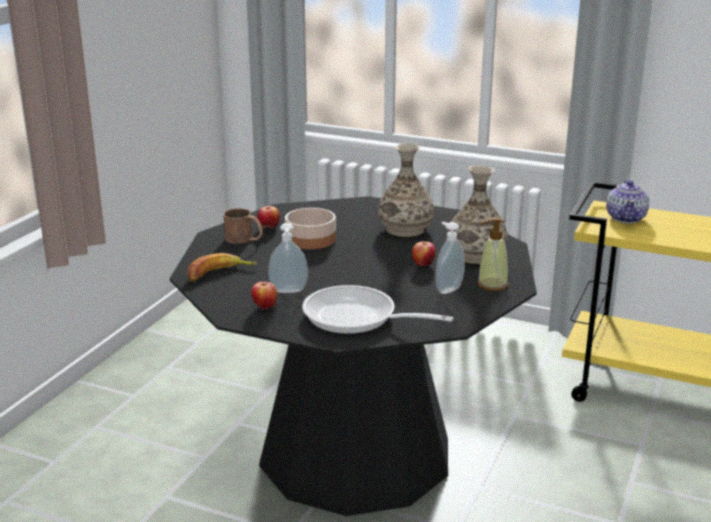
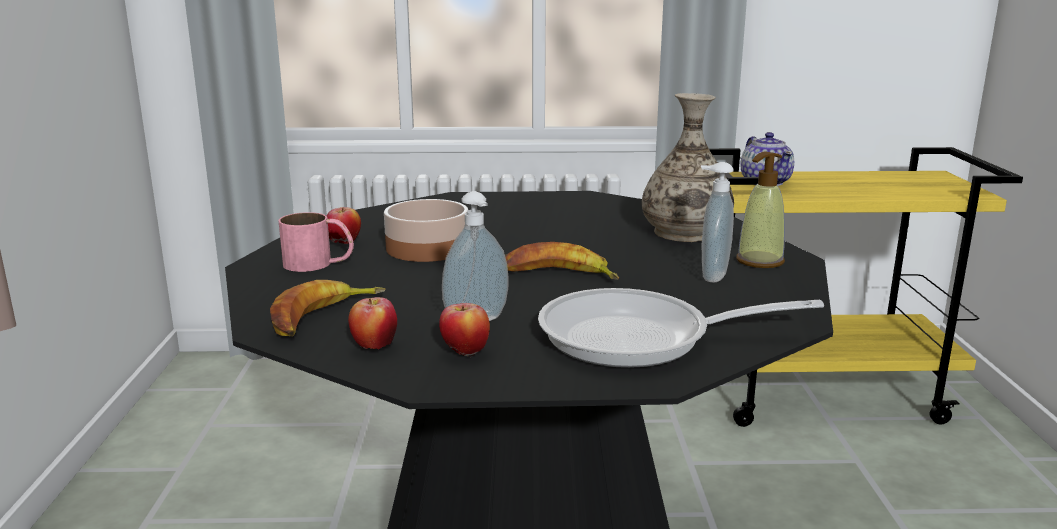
camera: 25 degrees left, 5 degrees down
brown mug [224,208,263,244] -> pink mug [278,212,354,272]
vase [378,143,435,237] -> none
apple [412,241,435,267] -> apple moved to [348,297,397,350]
none -> banana [505,242,619,280]

